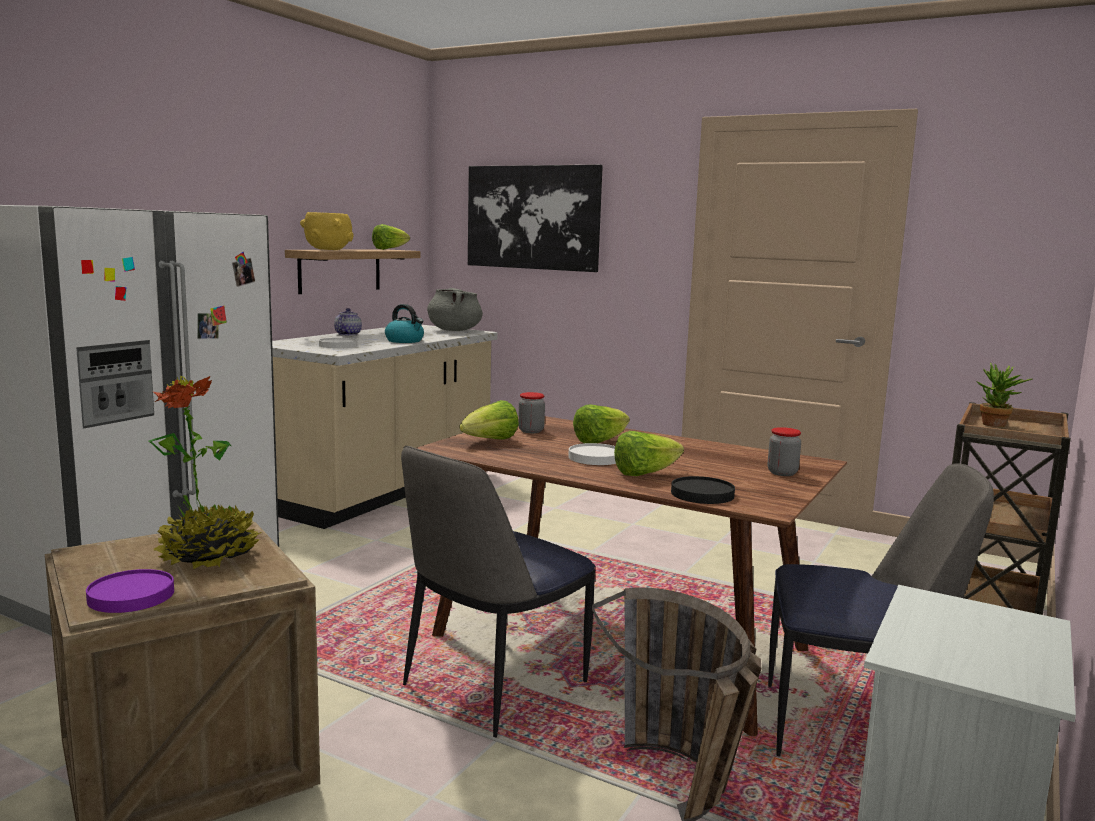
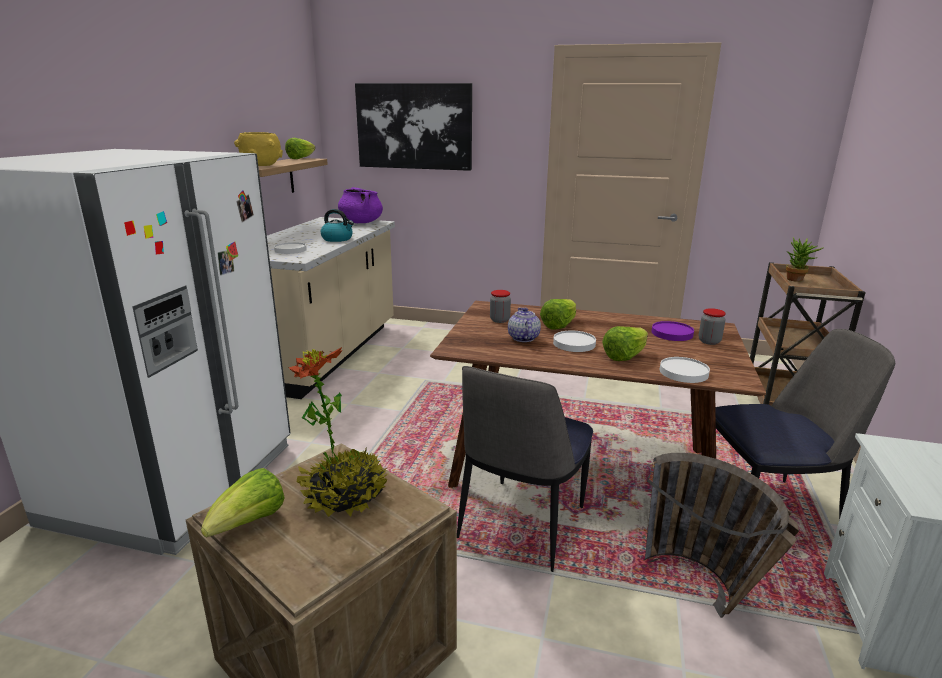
camera: 15 degrees left, 10 degrees up
purple plate [86,569,174,613] -> purple plate moved to [652,321,694,341]
teapot [334,308,362,336] -> teapot moved to [508,308,541,342]
grey cooking pot [427,288,483,331] -> purple cooking pot [338,187,383,223]
lettuce [460,400,519,439] -> lettuce moved to [201,468,285,537]
black plate [671,476,735,504] -> white plate [660,357,710,383]

